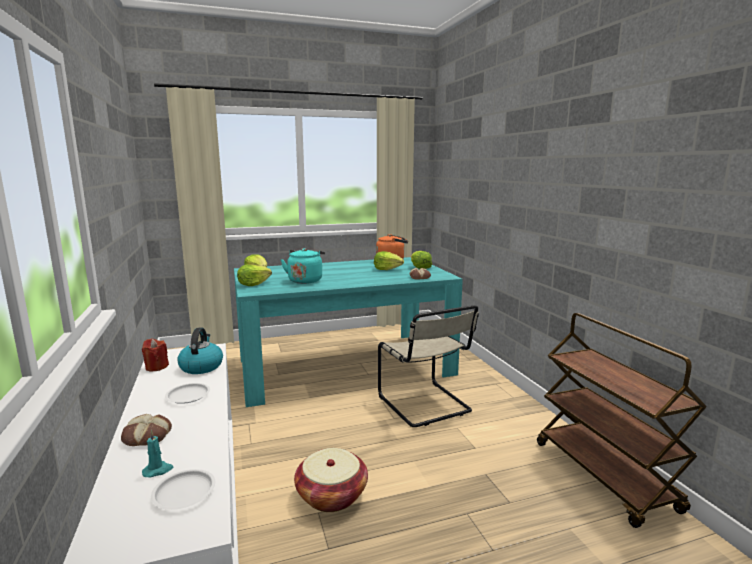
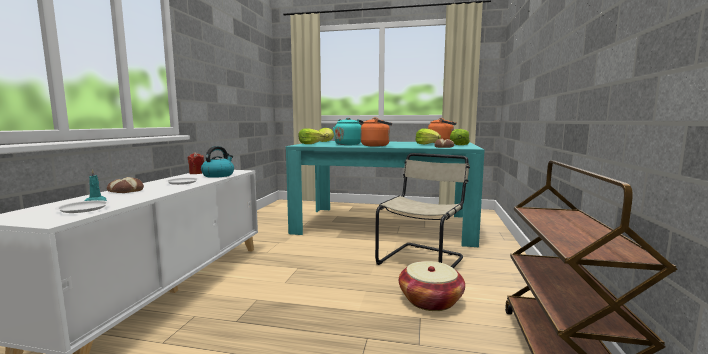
camera: 30 degrees right, 5 degrees down
basket [294,448,368,512] -> basket moved to [399,261,465,311]
beige chair [378,305,479,427] -> beige chair turned 150 degrees counterclockwise [375,153,470,268]
none -> orange kettle [361,117,392,146]

